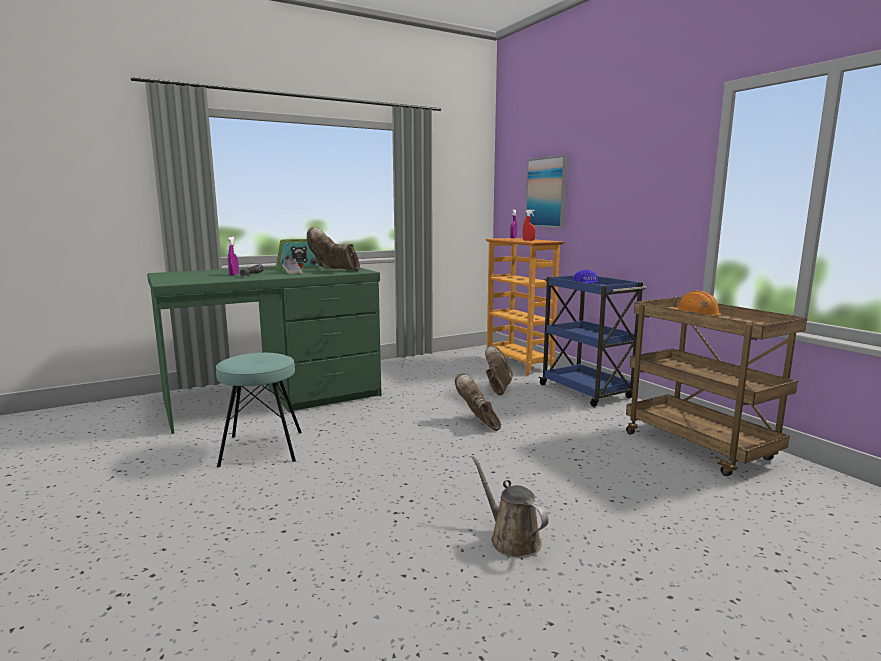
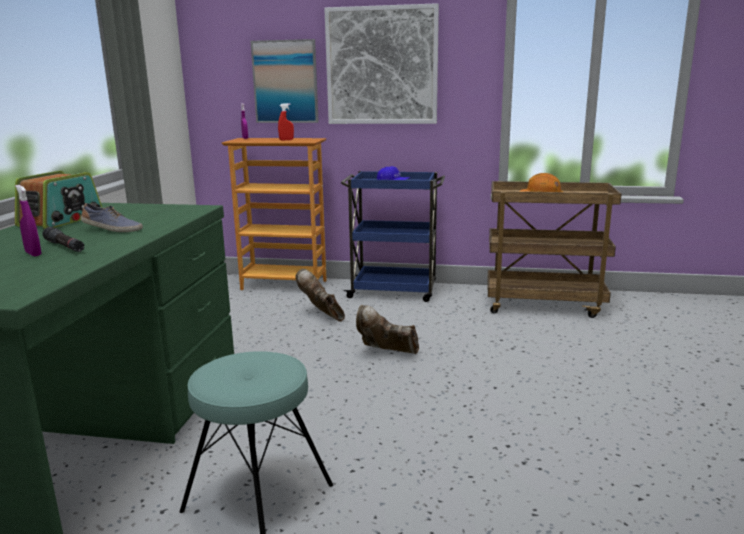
camera: 50 degrees left, 5 degrees up
brown boot [307,227,360,271] -> none
brown watering can [472,456,549,557] -> none
none -> picture [324,3,439,124]

